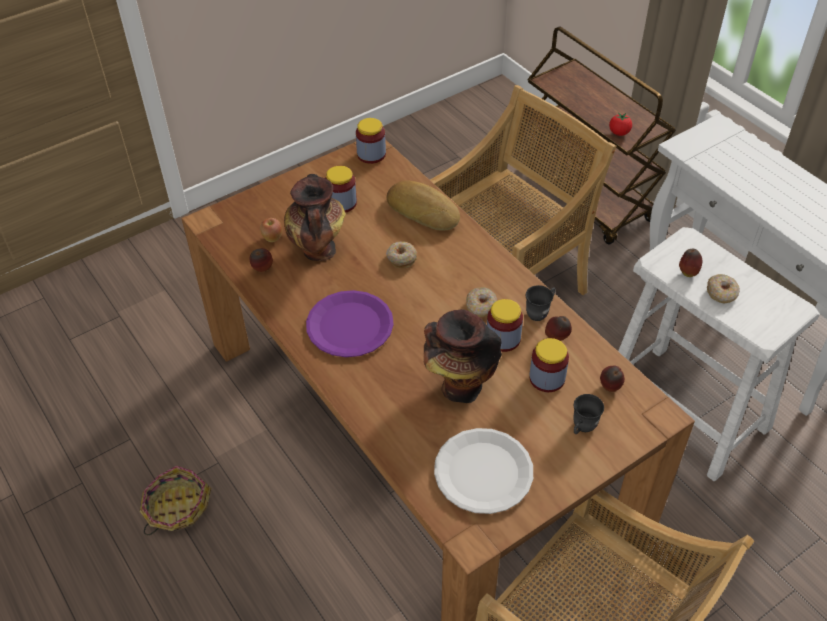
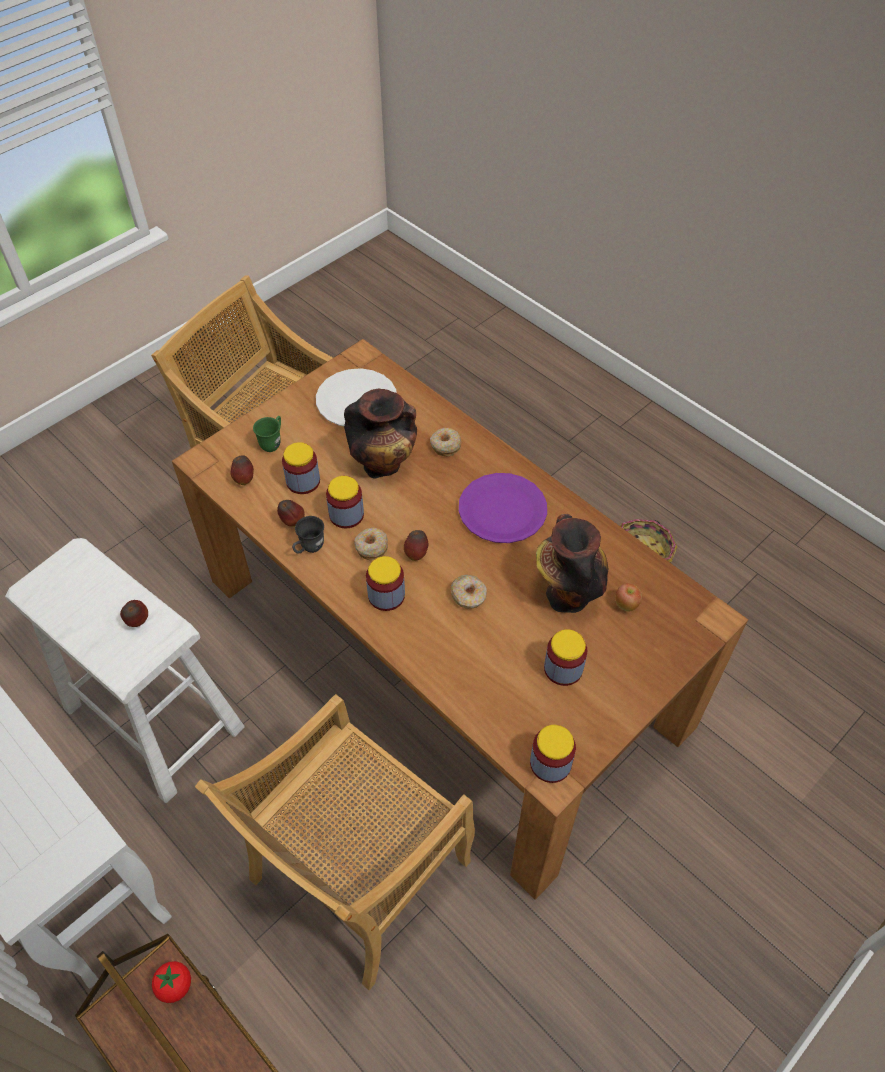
camera: 170 degrees right, 5 degrees up
apple [250,248,273,272] -> apple moved to [404,530,428,561]
bread [387,180,460,231] -> none
grey mug [573,394,604,434] -> green mug [253,416,281,452]
donut [707,274,740,304] -> donut moved to [430,428,462,456]
none -> jar [366,556,405,611]

